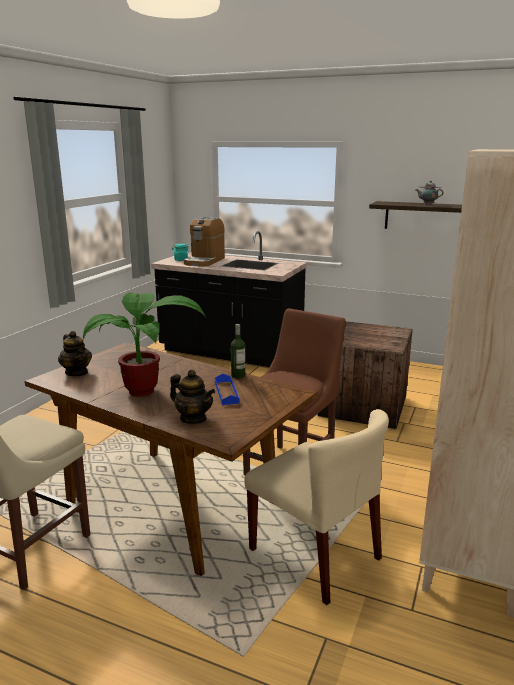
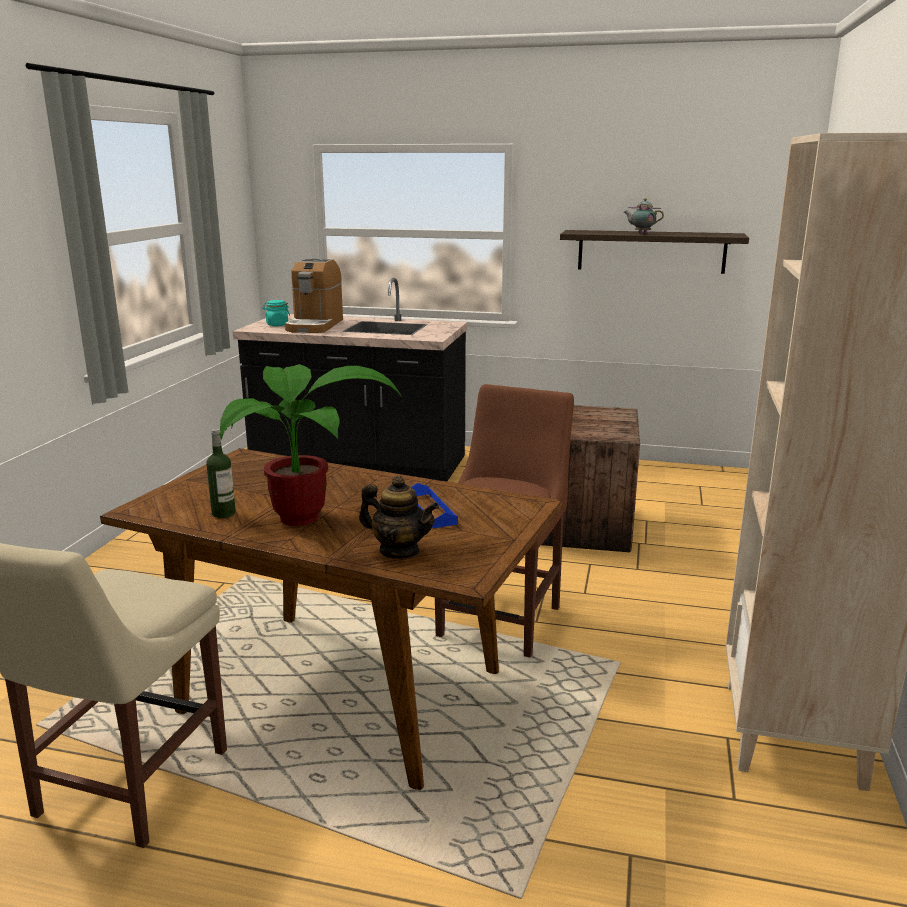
camera: 10 degrees left, 0 degrees up
teapot [58,331,92,376] -> none
bottle [231,324,245,379] -> bottle moved to [206,429,236,518]
beige chair [244,409,389,605] -> none

